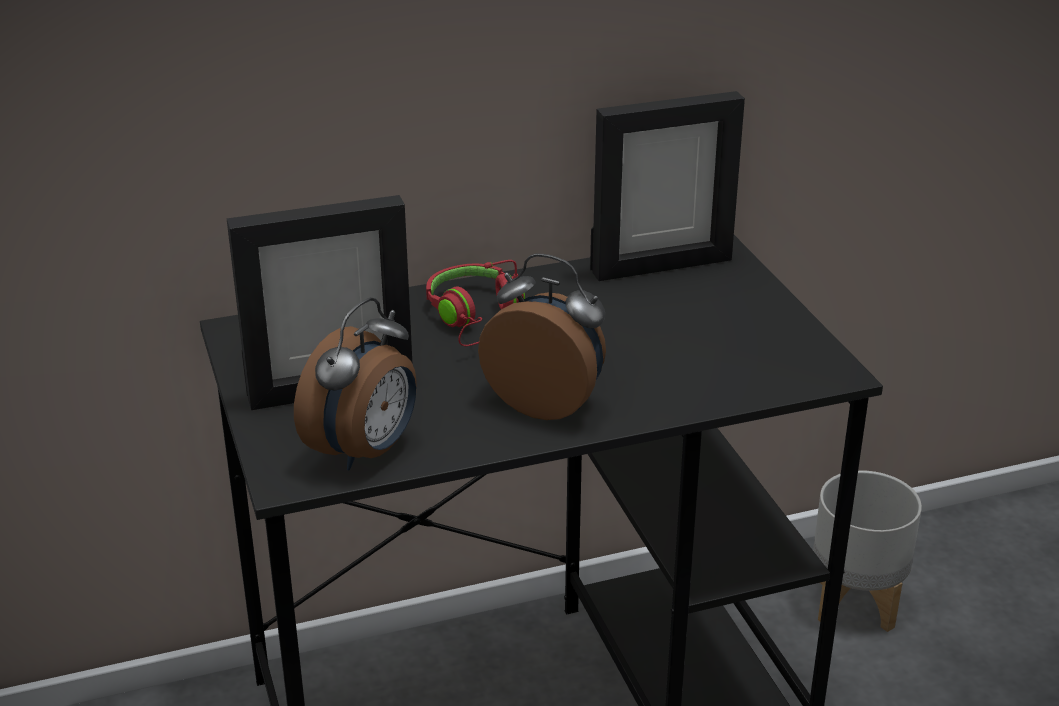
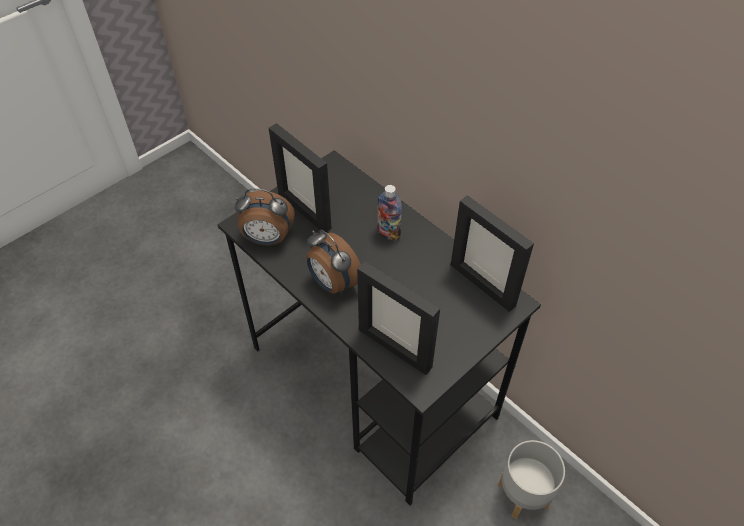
camera: 65 degrees right, 20 degrees up
red headphones [426,260,525,346] -> bottle [377,185,402,240]
alarm clock [478,253,606,420] -> alarm clock turned 135 degrees clockwise [306,230,361,295]
none -> picture frame [357,262,440,375]

